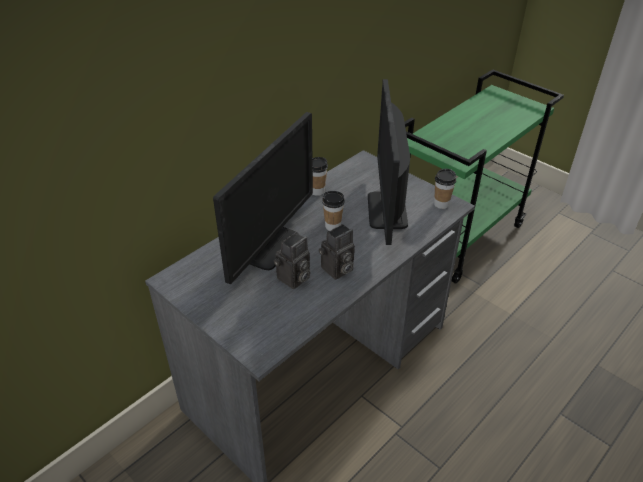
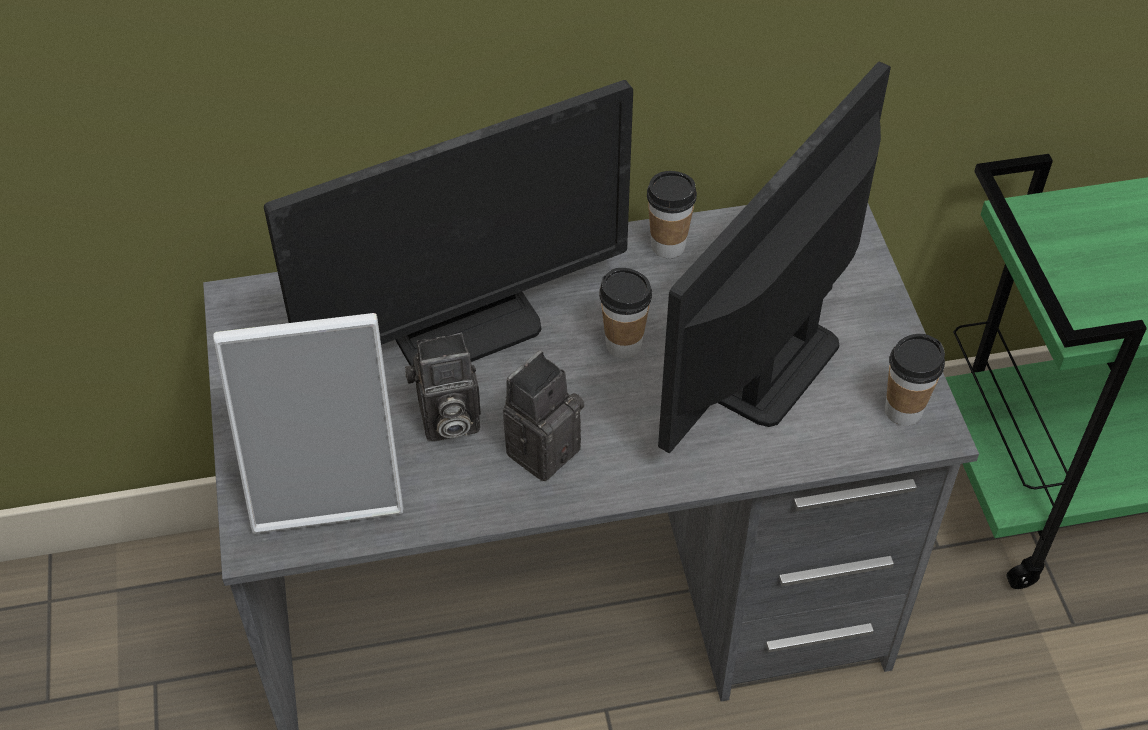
camera: 35 degrees right, 10 degrees up
camera [319,224,355,280] -> camera turned 135 degrees clockwise [503,350,584,481]
none -> picture frame [213,313,403,534]

